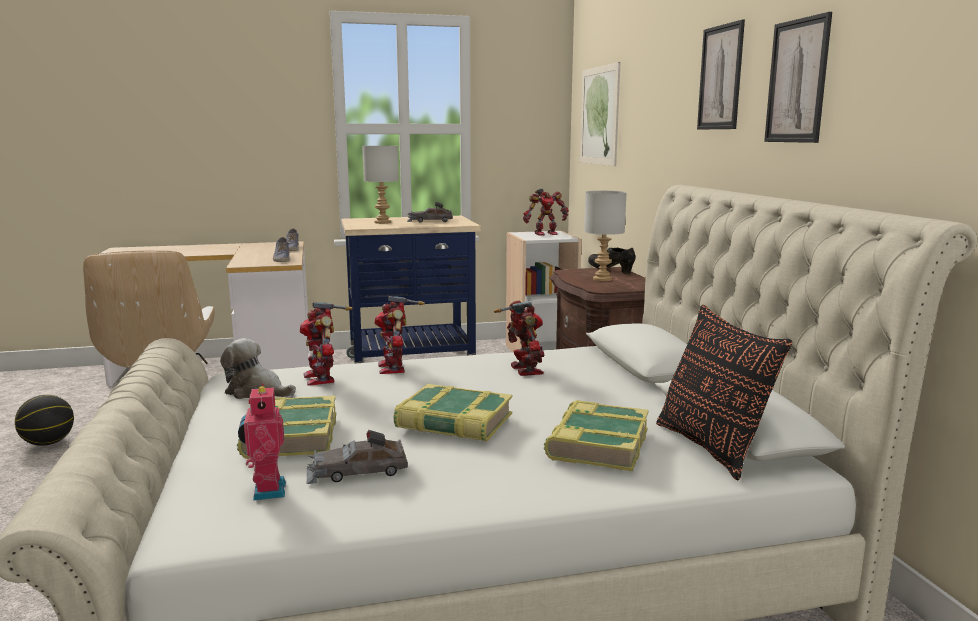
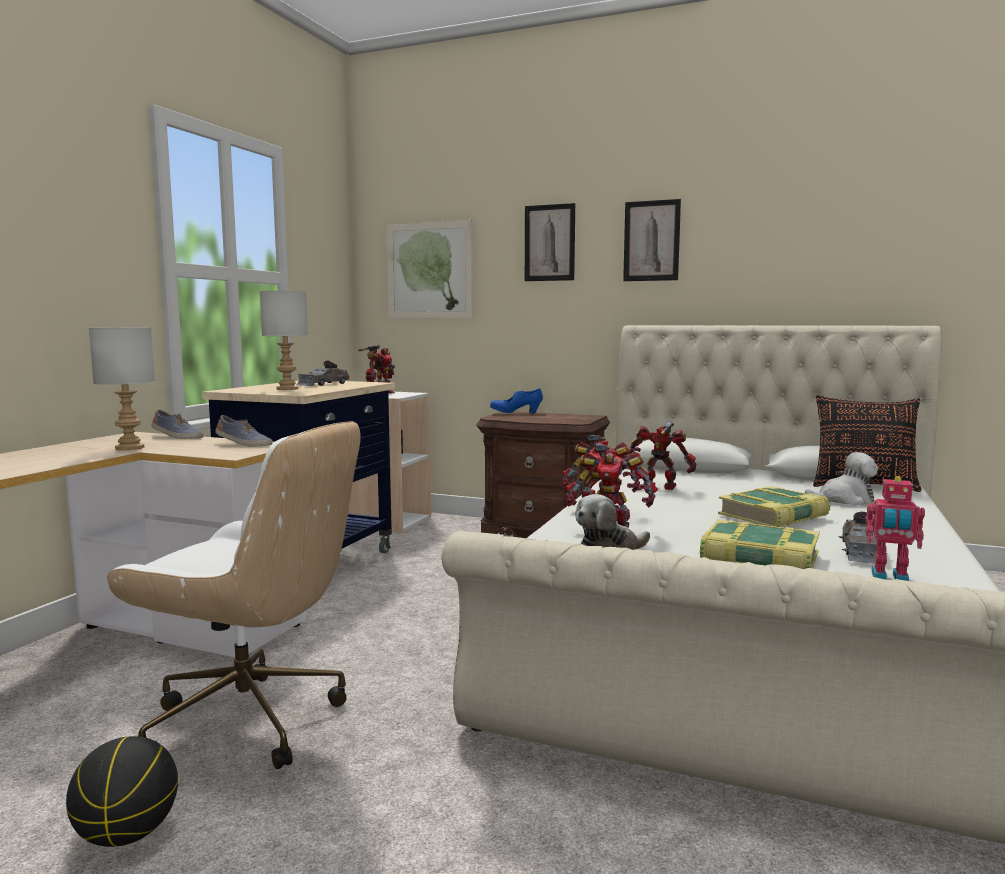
camera: 55 degrees left, 5 degrees down
book [544,400,649,471] -> plush toy [805,452,878,505]
grey table lamp [584,191,627,281] -> grey table lamp moved to [89,327,155,450]
black shoe [588,248,635,274] -> blue shoe [490,388,543,413]
picture [764,12,832,143] -> picture moved to [525,203,575,281]

